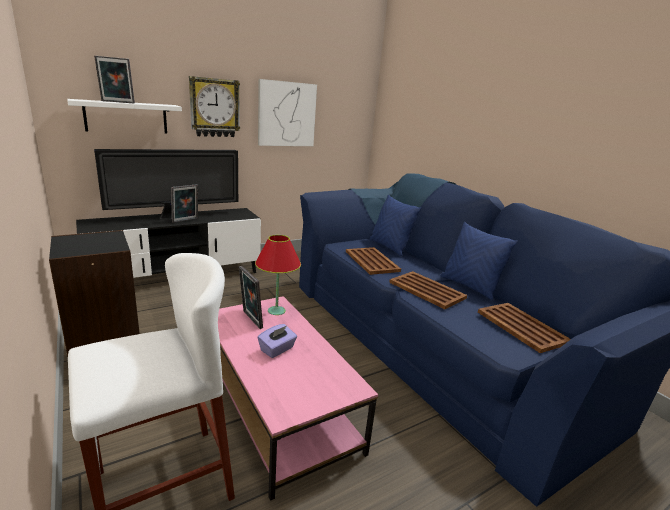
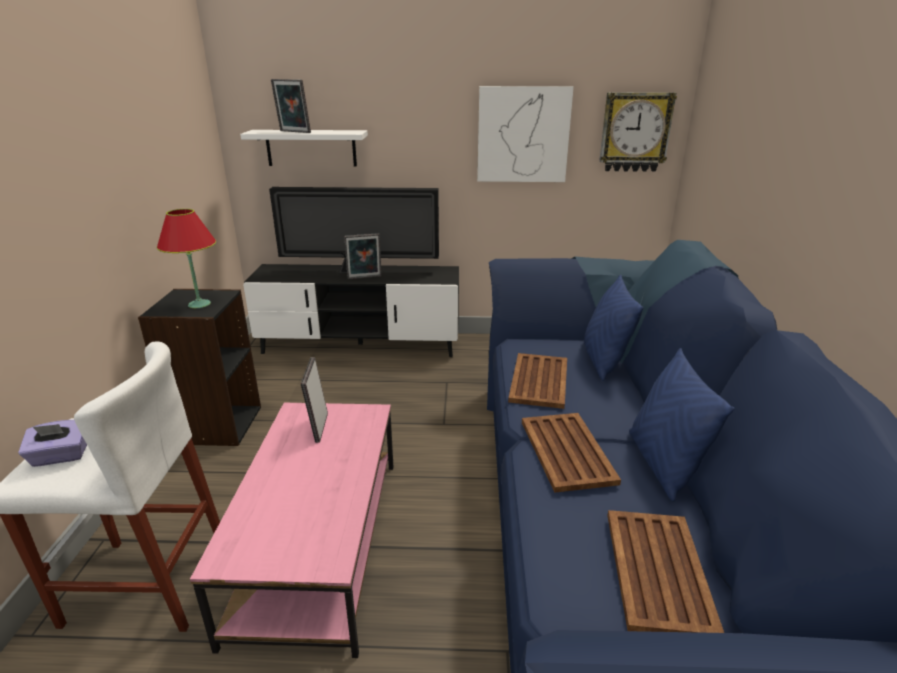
camera: 35 degrees right, 5 degrees up
wall clock [189,76,240,137] -> wall clock moved to [599,92,677,172]
red table lamp [255,235,301,315] -> red table lamp moved to [157,209,216,308]
purple tissue box [257,324,297,358] -> purple tissue box moved to [18,420,87,467]

